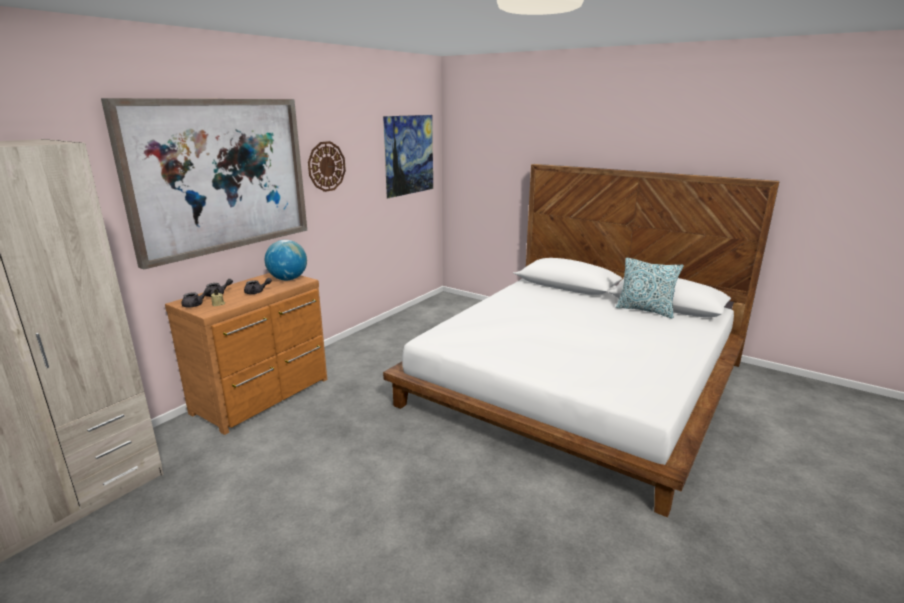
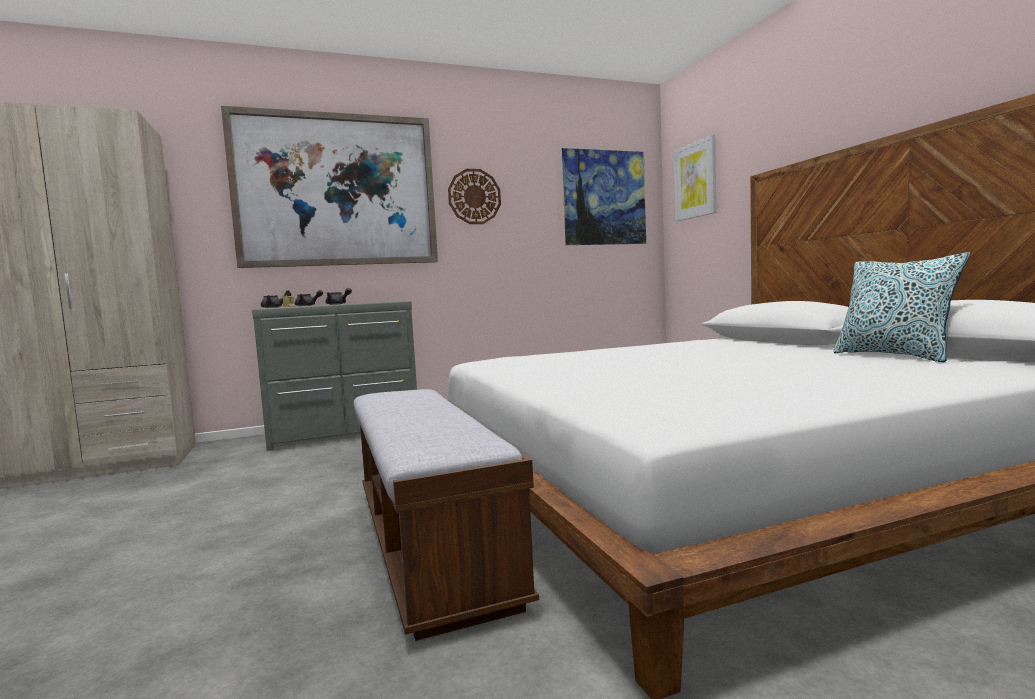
camera: 35 degrees right, 15 degrees down
brown dresser [165,273,327,435] -> grey dresser [252,301,417,451]
globe [265,240,307,280] -> none
none -> bench [354,389,539,641]
none -> picture [674,134,716,221]

